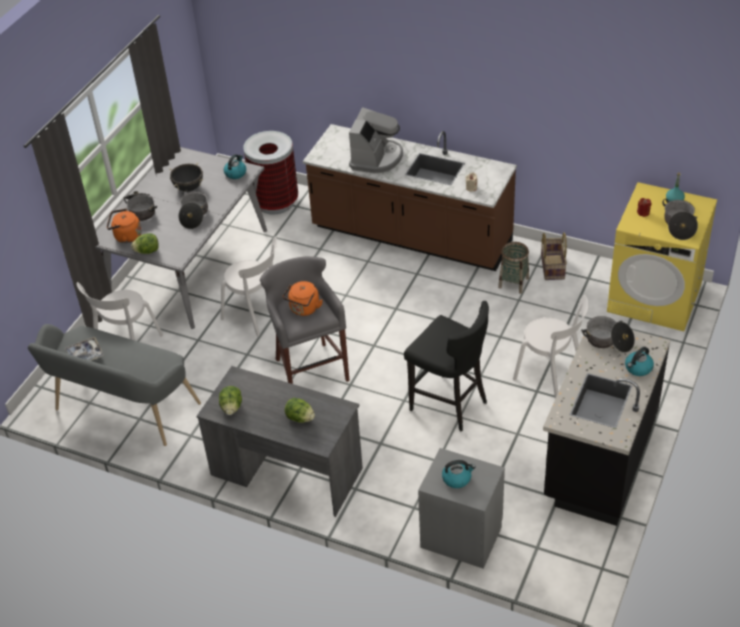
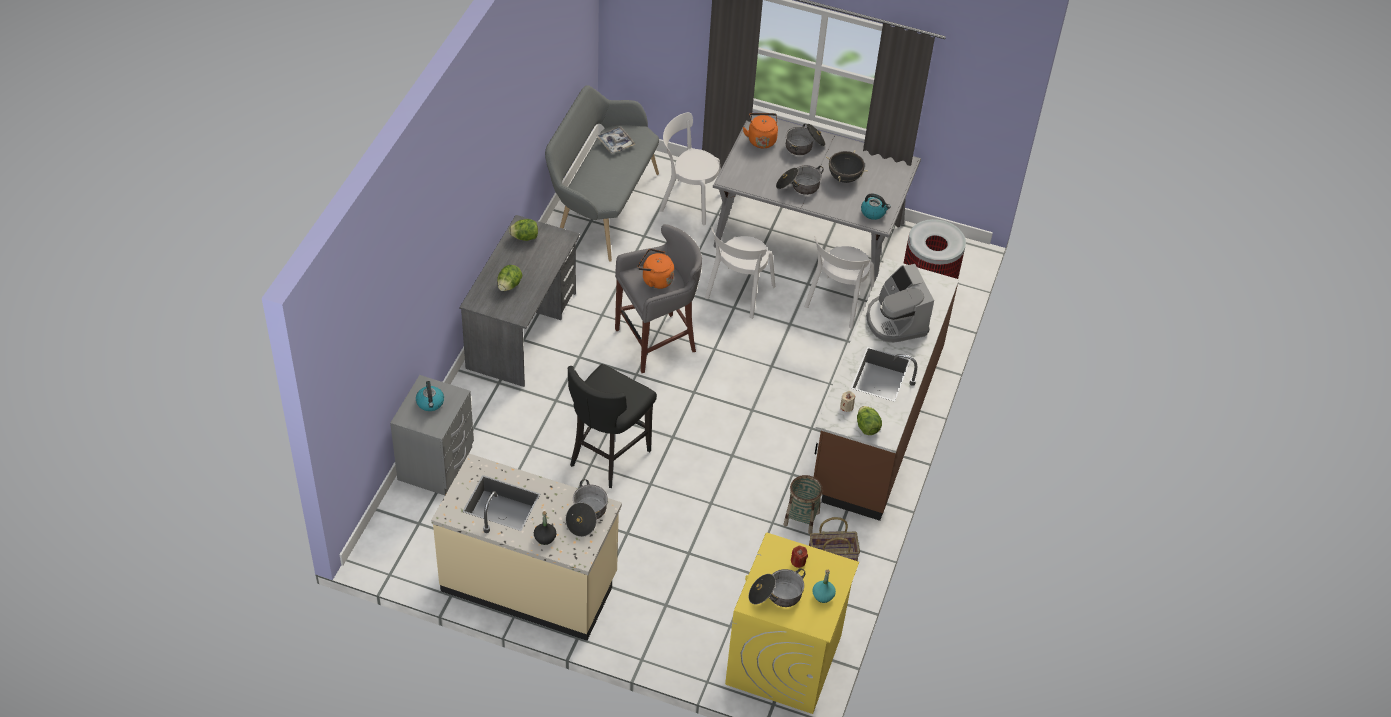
camera: 80 degrees right, 5 degrees up
lettuce [131,233,159,254] -> lettuce moved to [857,406,882,435]
coffee machine [349,107,403,174] -> coffee machine turned 60 degrees clockwise [866,264,934,343]
white chair [513,295,589,399] -> white chair moved to [804,236,874,329]
black counter [543,328,670,526] -> beige counter [431,454,622,641]
kettle [625,347,654,376] -> black bottle [534,511,556,545]

